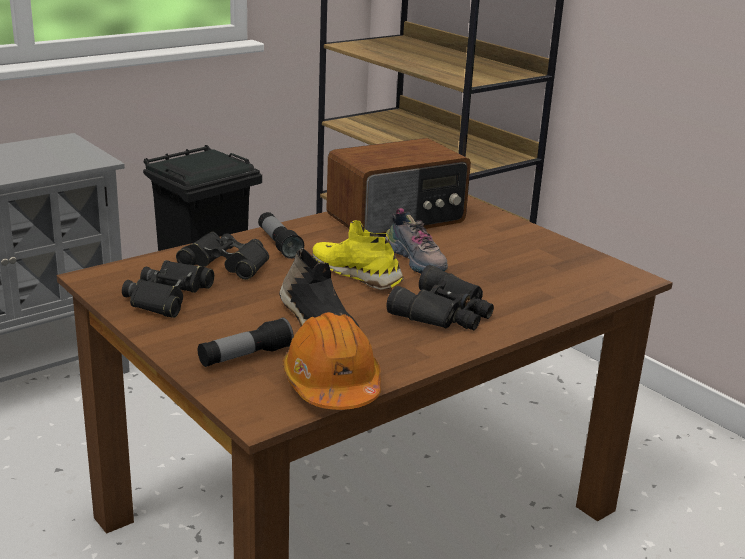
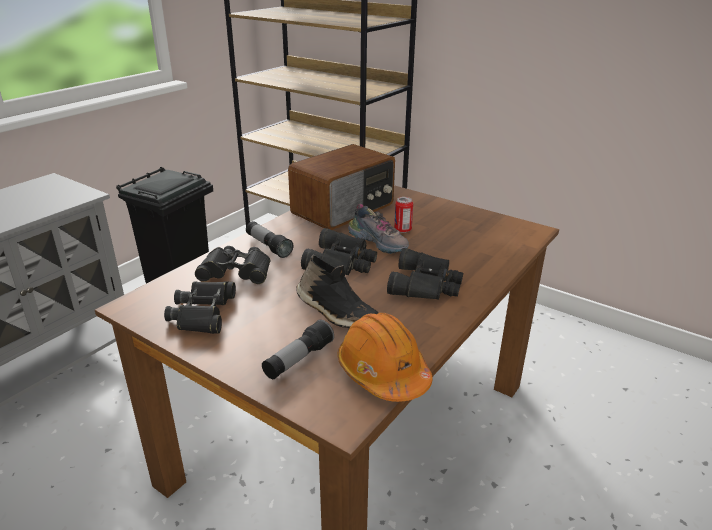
camera: 15 degrees left, 5 degrees up
yellow shoe [312,220,404,290] -> black binoculars [301,228,377,275]
none -> can [394,197,413,233]

